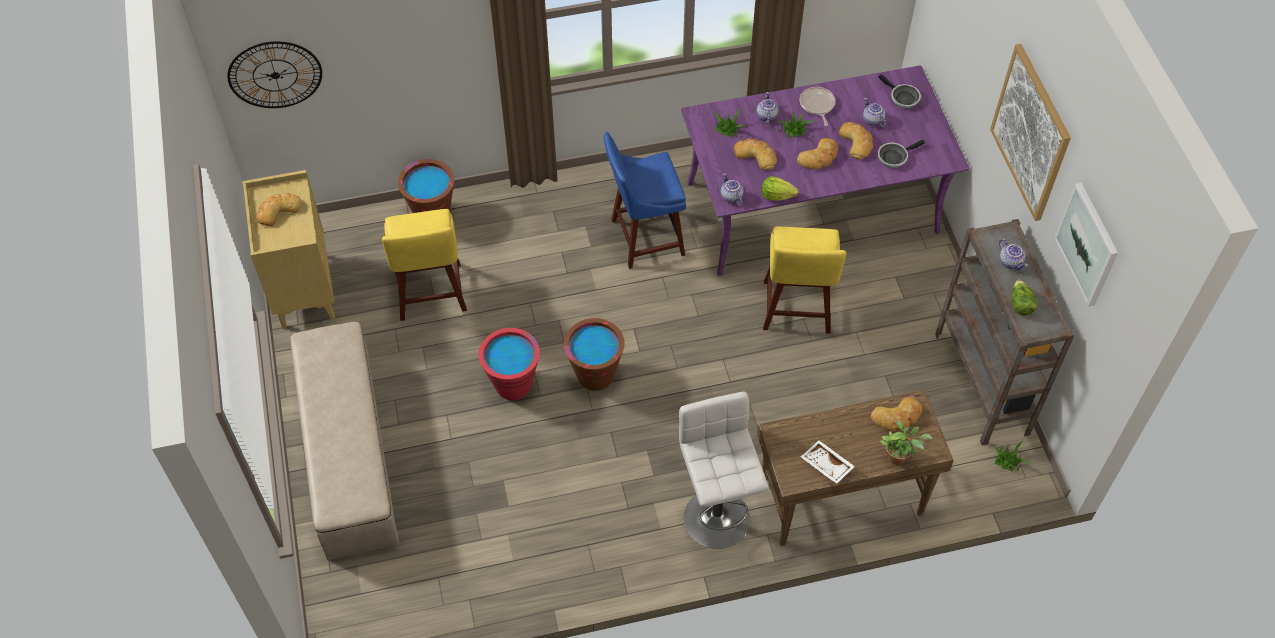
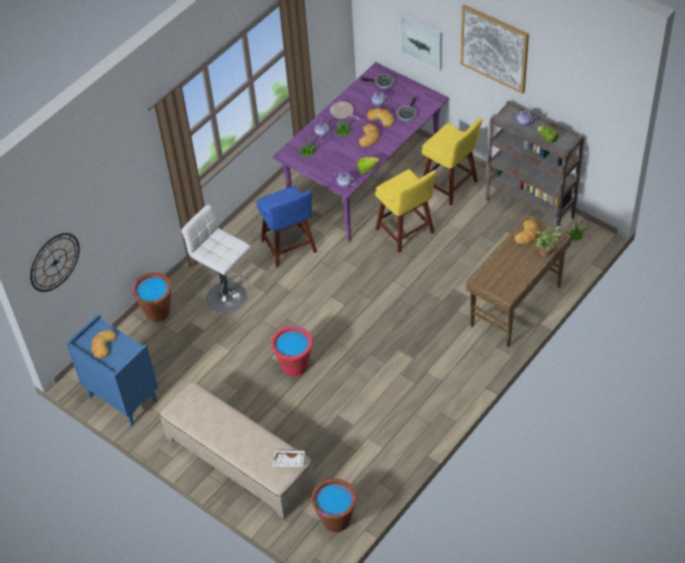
camera: 35 degrees left, 5 degrees down
beige cabinet [242,170,335,329] -> blue cabinet [66,314,158,427]
yellow chair [382,209,467,321] -> yellow chair moved to [422,117,483,206]
brown bucket [564,318,624,391] -> brown bucket moved to [311,478,357,532]
blue chair [604,132,686,269] -> blue chair turned 60 degrees counterclockwise [257,186,317,268]
white stool [679,392,769,549] -> white stool moved to [182,204,251,314]
bread [734,139,777,170] -> none
white tray [801,440,855,484] -> white tray moved to [272,451,305,467]
picture [1054,183,1118,307] -> picture moved to [400,13,442,71]

